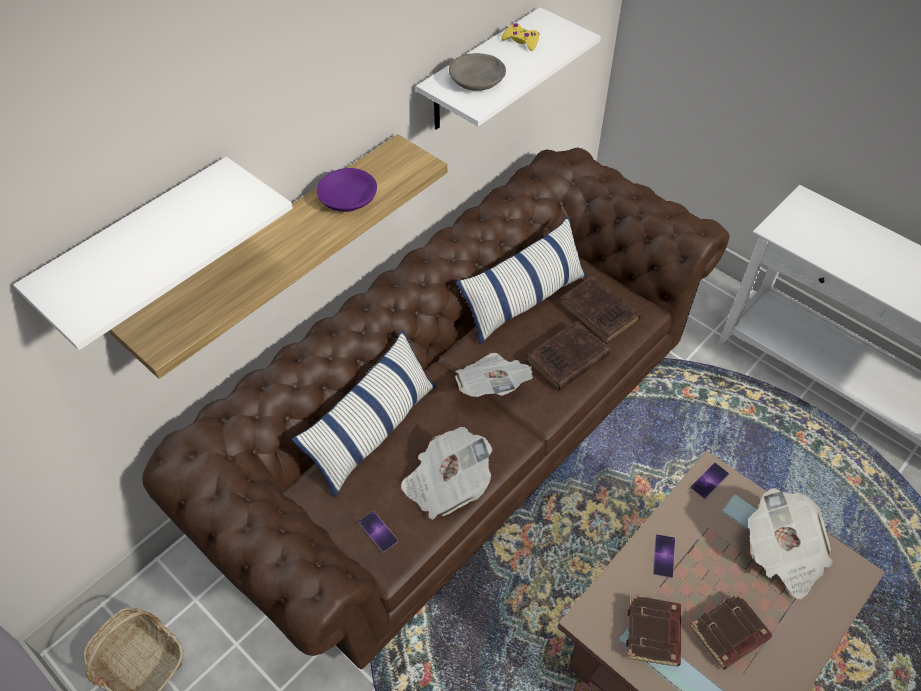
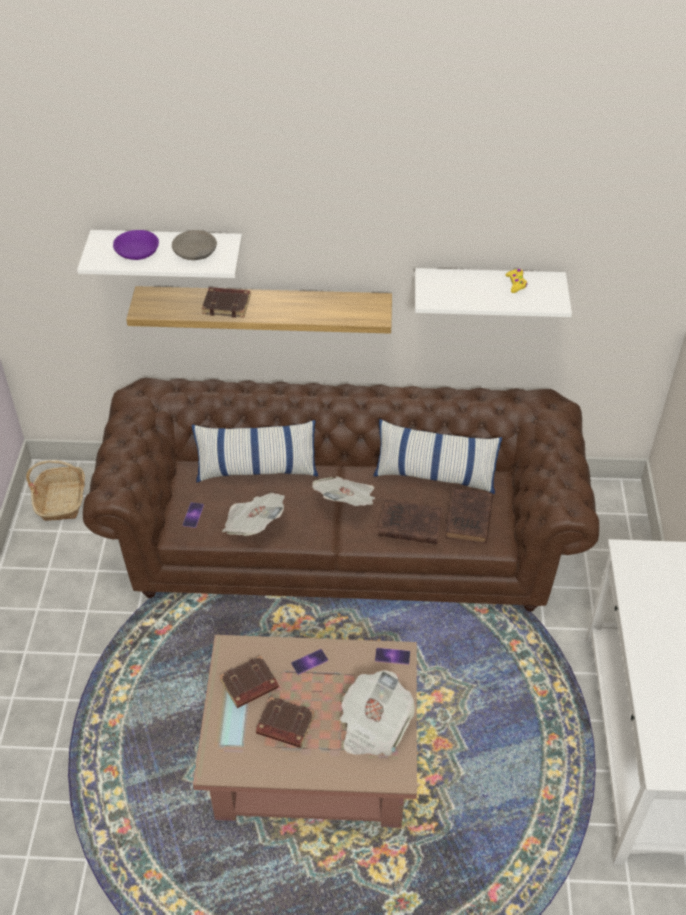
camera: 50 degrees right, 5 degrees down
purple bowl [317,168,377,212] -> purple bowl moved to [113,230,159,260]
grey bowl [449,53,506,91] -> grey bowl moved to [172,230,217,260]
none -> brown book [202,287,251,318]

